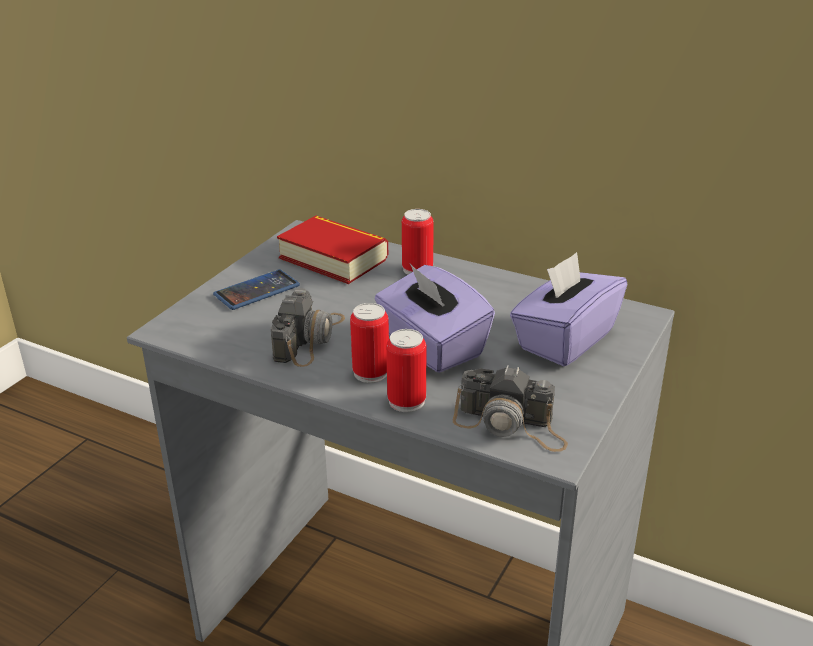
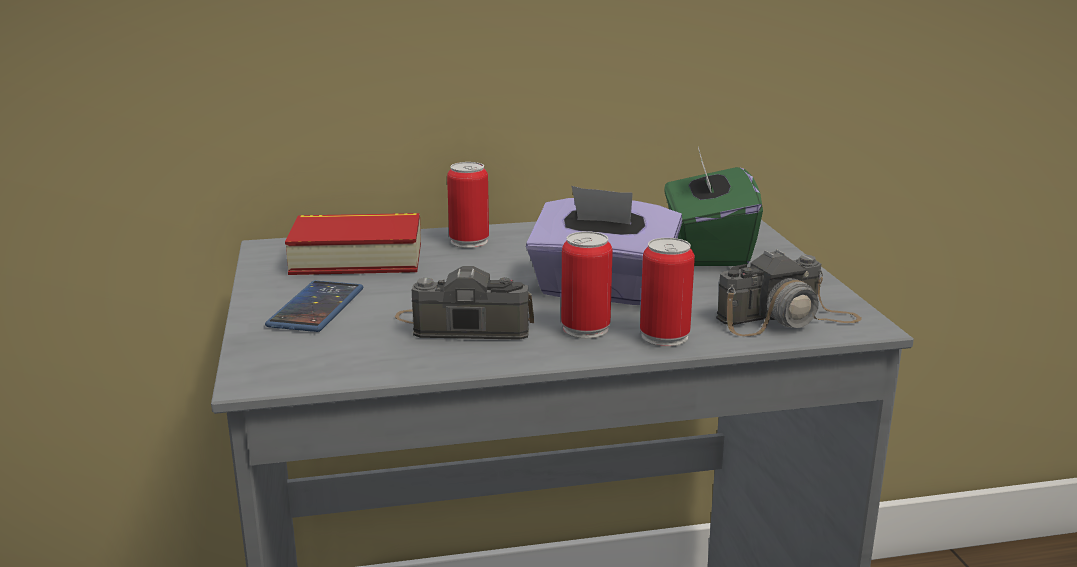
camera: 40 degrees left, 10 degrees down
camera [271,288,345,367] -> camera turned 60 degrees counterclockwise [395,266,534,340]
purple tissue box [510,252,628,366] -> green tissue box [664,147,763,266]

